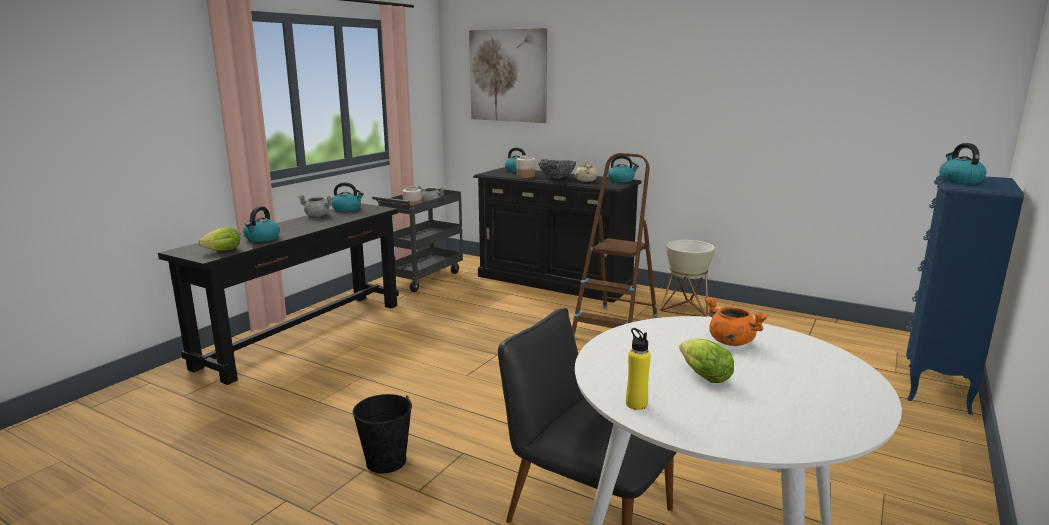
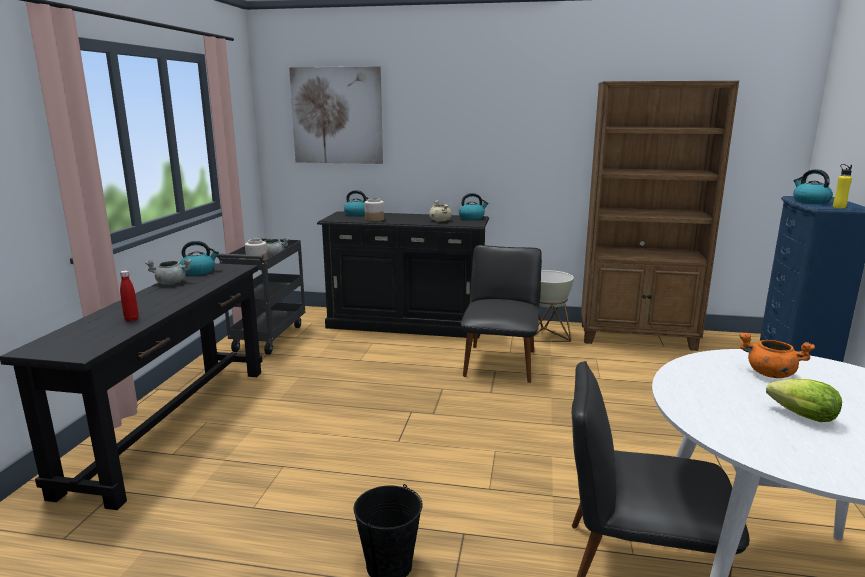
camera: 20 degrees left, 0 degrees up
lettuce [198,227,240,251] -> none
kettle [243,206,280,242] -> red bottle [120,271,139,321]
bowl [538,159,576,179] -> none
brown step ladder [572,153,657,337] -> black chair [460,245,542,383]
yellow bottle [626,328,651,410] -> yellow bottle moved to [833,164,852,208]
none -> brown bookcase [581,81,739,351]

